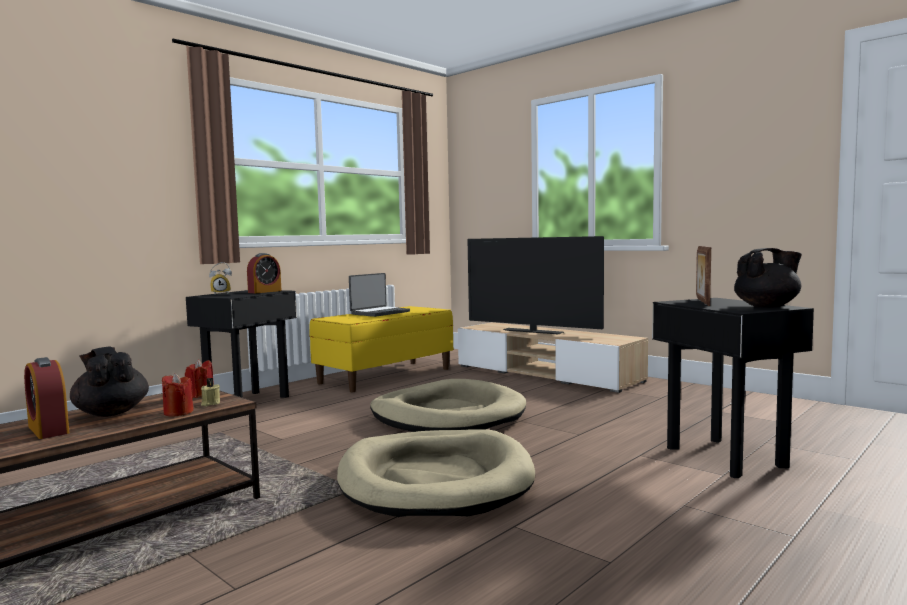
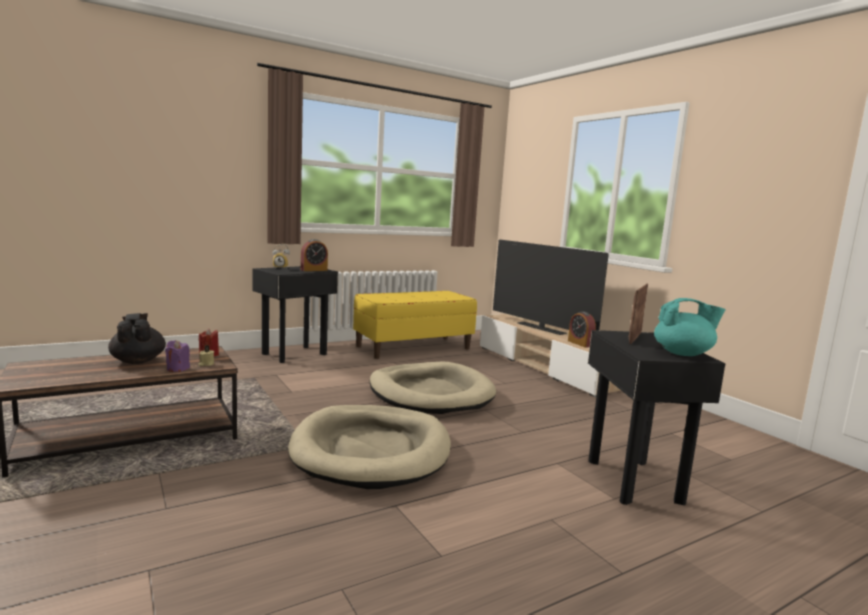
camera: 15 degrees right, 5 degrees up
alarm clock [24,357,69,439] -> alarm clock moved to [568,312,596,348]
red candle [162,373,194,417] -> purple candle [165,340,190,372]
laptop [349,273,410,317] -> none
black teapot [734,248,802,307] -> turquoise teapot [654,298,725,356]

